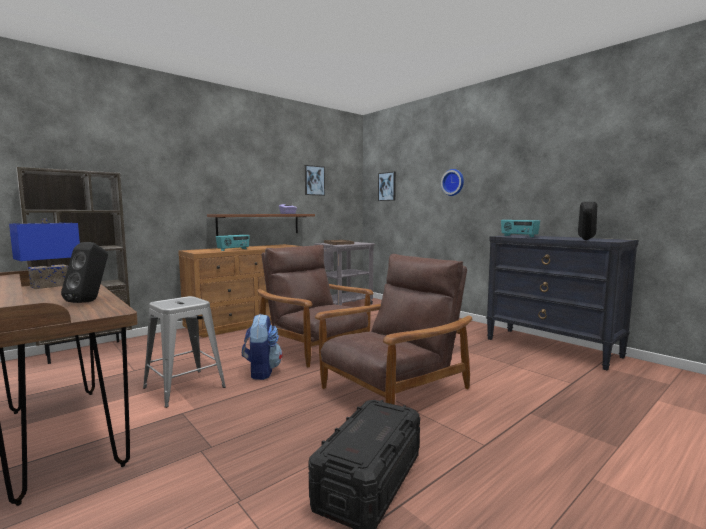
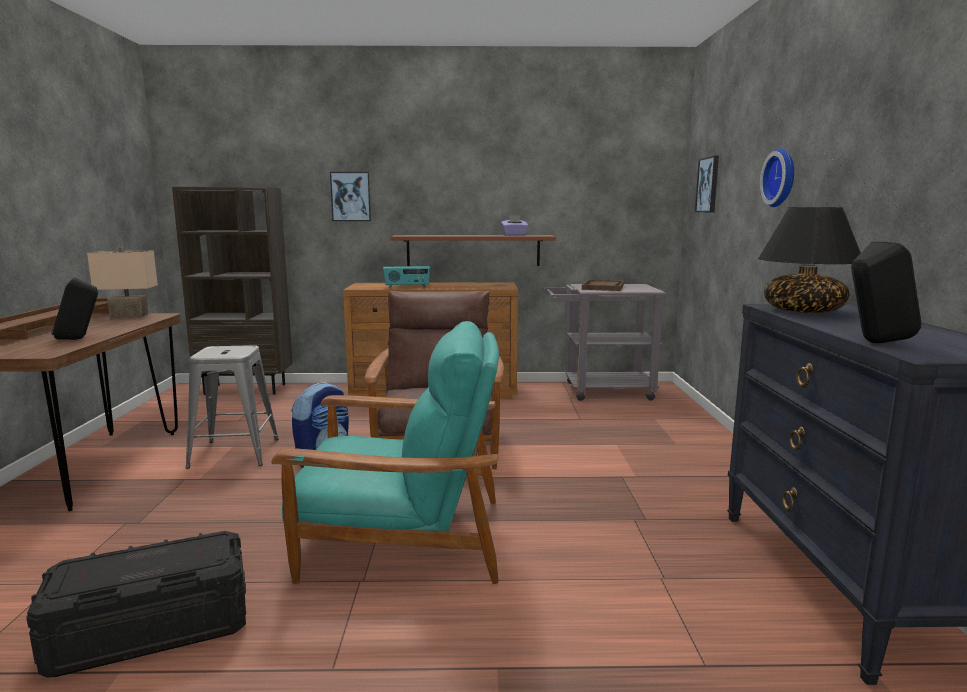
camera: 40 degrees right, 5 degrees up
blue table lamp [9,219,80,289] -> beige table lamp [87,247,158,318]
picture [305,165,325,196] -> picture moved to [330,172,371,221]
brown armchair [315,254,472,405] -> turquoise armchair [271,321,499,584]
radio [501,220,540,237] -> black table lamp [758,207,861,313]

